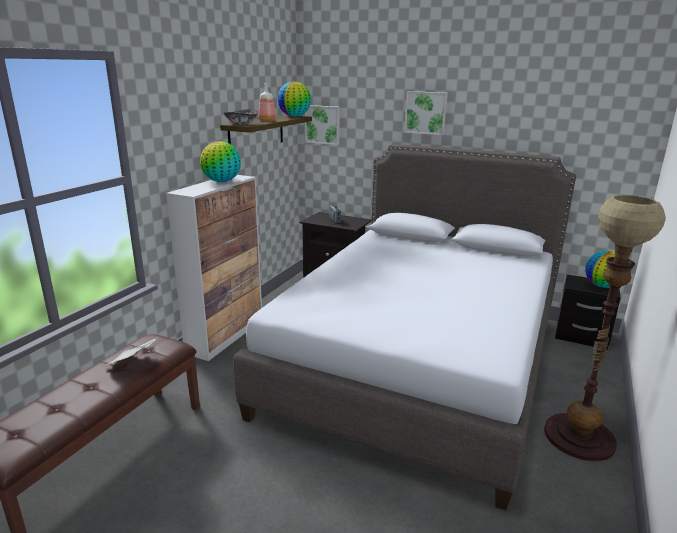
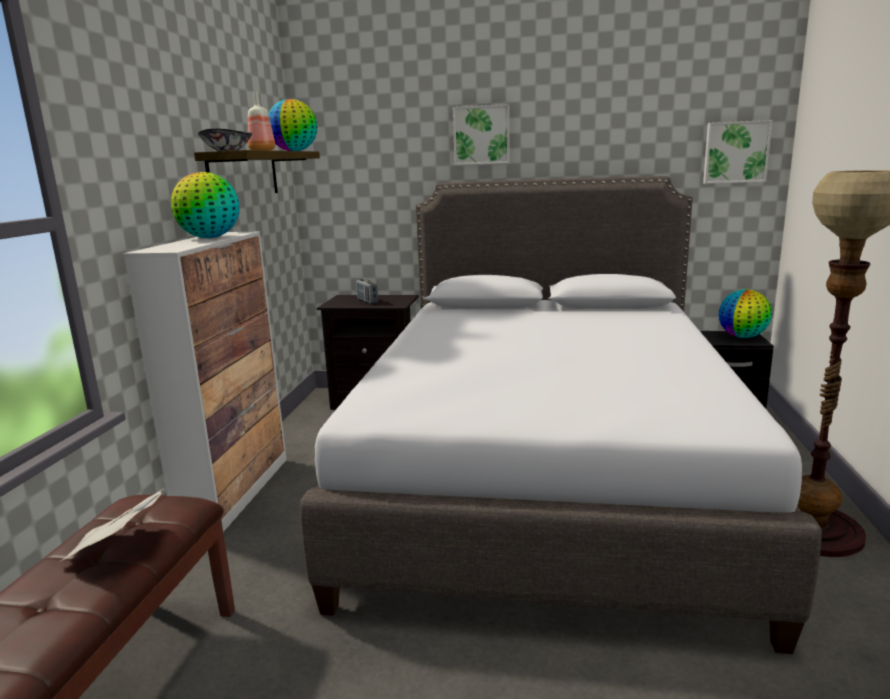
camera: 15 degrees left, 5 degrees down
picture [305,105,340,145] -> picture moved to [703,120,773,184]

